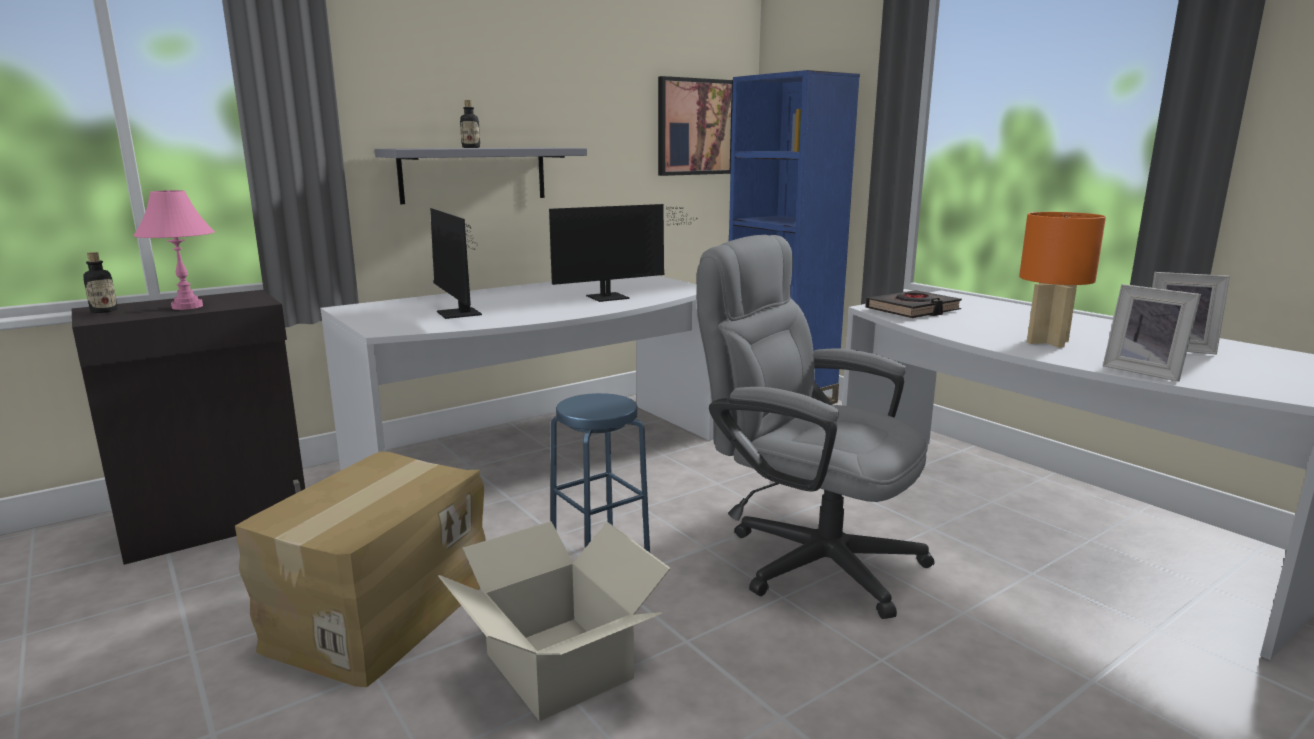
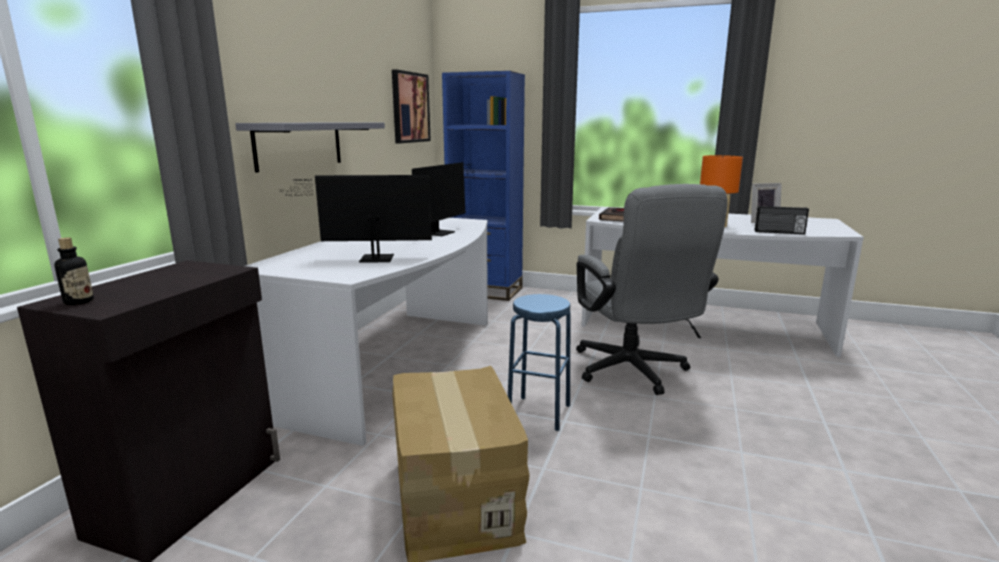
camera: 35 degrees left, 0 degrees up
pink table lamp [133,190,215,310] -> none
monitor [430,208,482,319] -> monitor turned 150 degrees clockwise [279,175,432,263]
cardboard box [438,521,671,721] -> none
bottle [460,100,480,148] -> none
grey office chair [697,235,935,619] -> grey office chair turned 105 degrees counterclockwise [576,184,728,395]
picture frame [1103,284,1201,381] -> radio [755,206,809,234]

